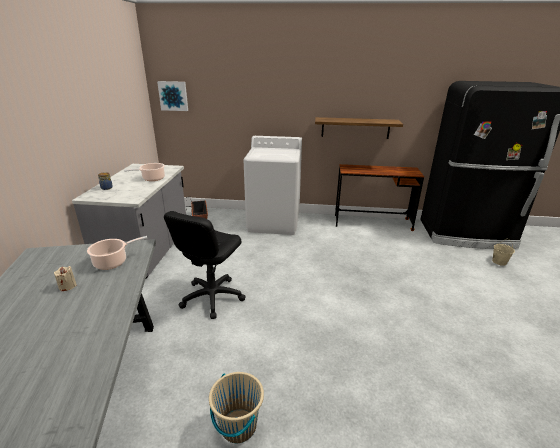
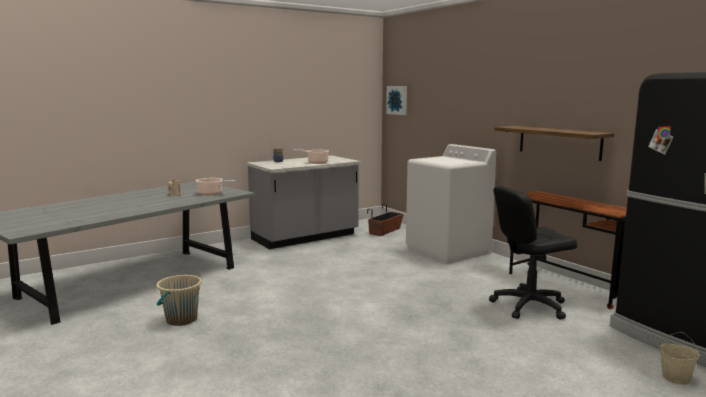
camera: 50 degrees right, 15 degrees down
black office chair [164,211,246,319] -> black office chair moved to [489,186,578,320]

